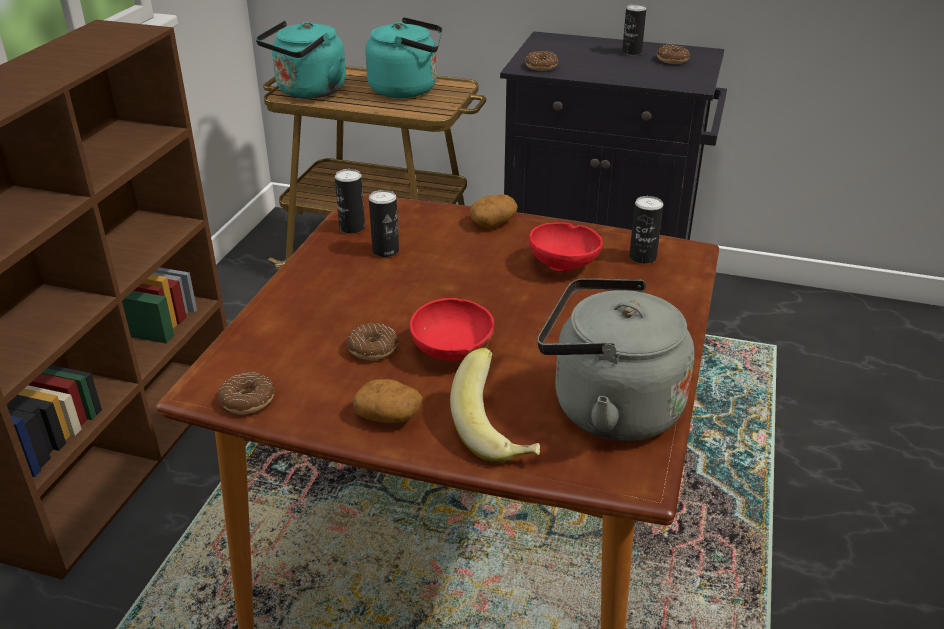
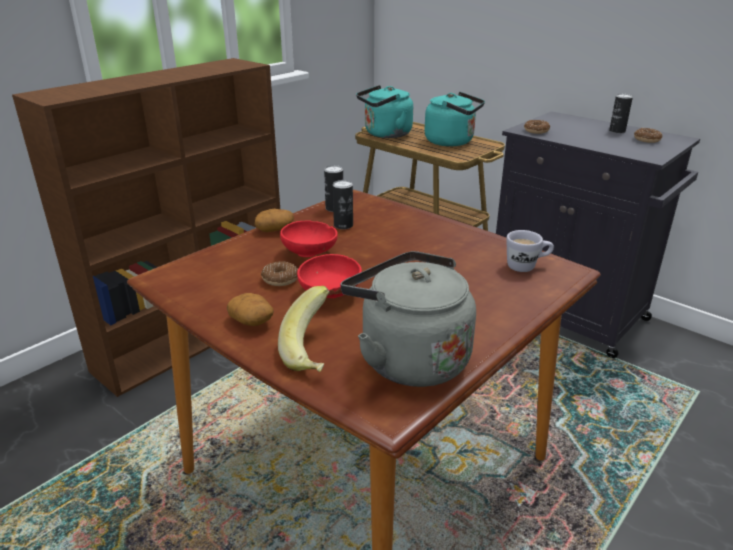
camera: 25 degrees right, 5 degrees down
donut [218,373,275,414] -> none
potato [470,194,518,228] -> potato moved to [255,209,294,232]
red bowl [529,222,603,272] -> red bowl moved to [280,220,338,257]
can [629,196,663,264] -> white mug [506,230,554,272]

